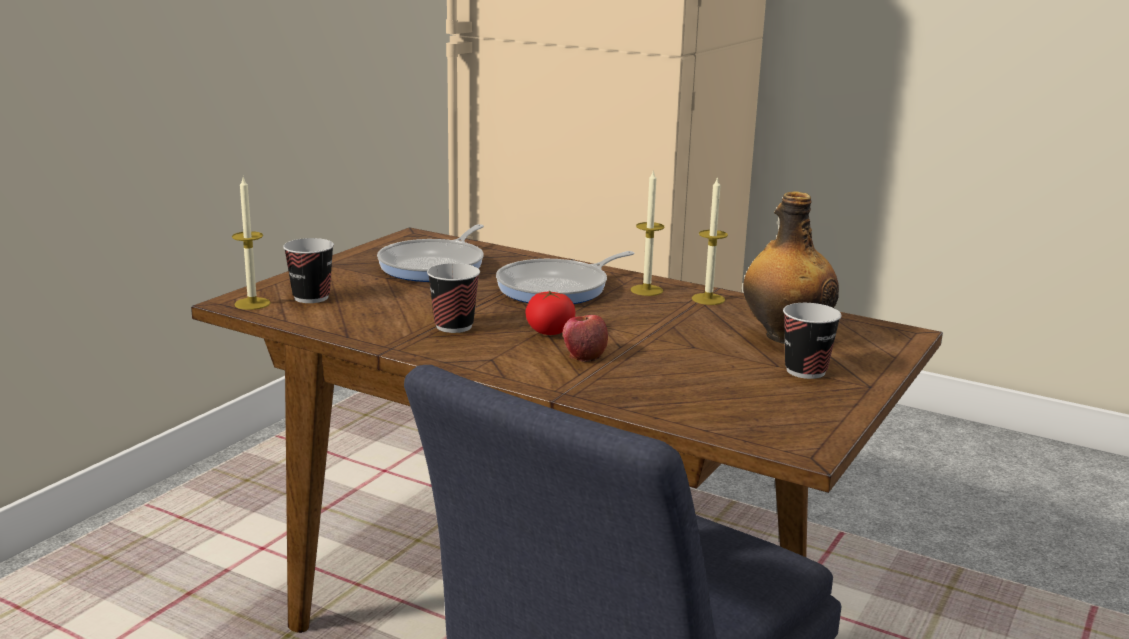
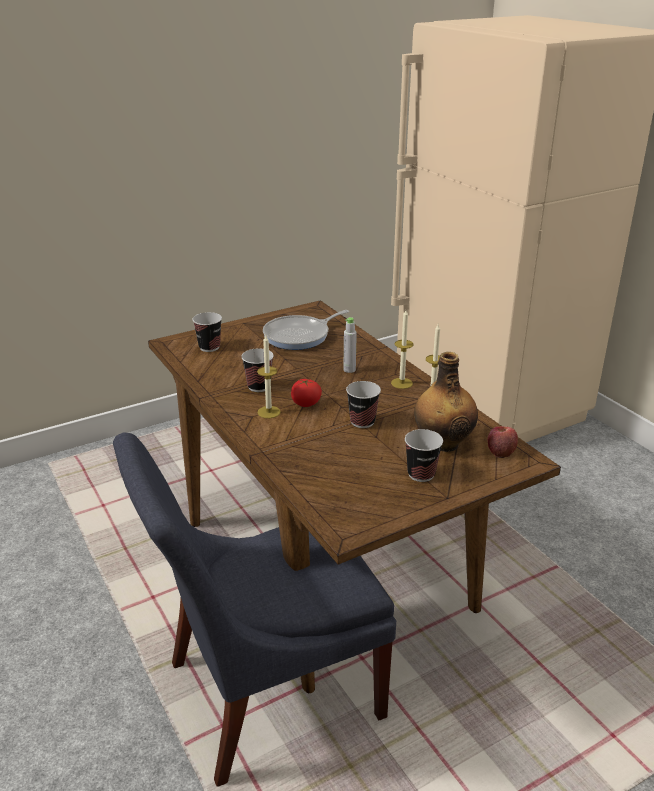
camera: 30 degrees right, 10 degrees up
candle [232,178,271,310] -> candle moved to [257,335,281,418]
frying pan [496,251,634,304] -> grey bottle [343,317,357,373]
apple [563,315,608,362] -> apple moved to [488,426,518,458]
none -> cup [346,381,381,428]

